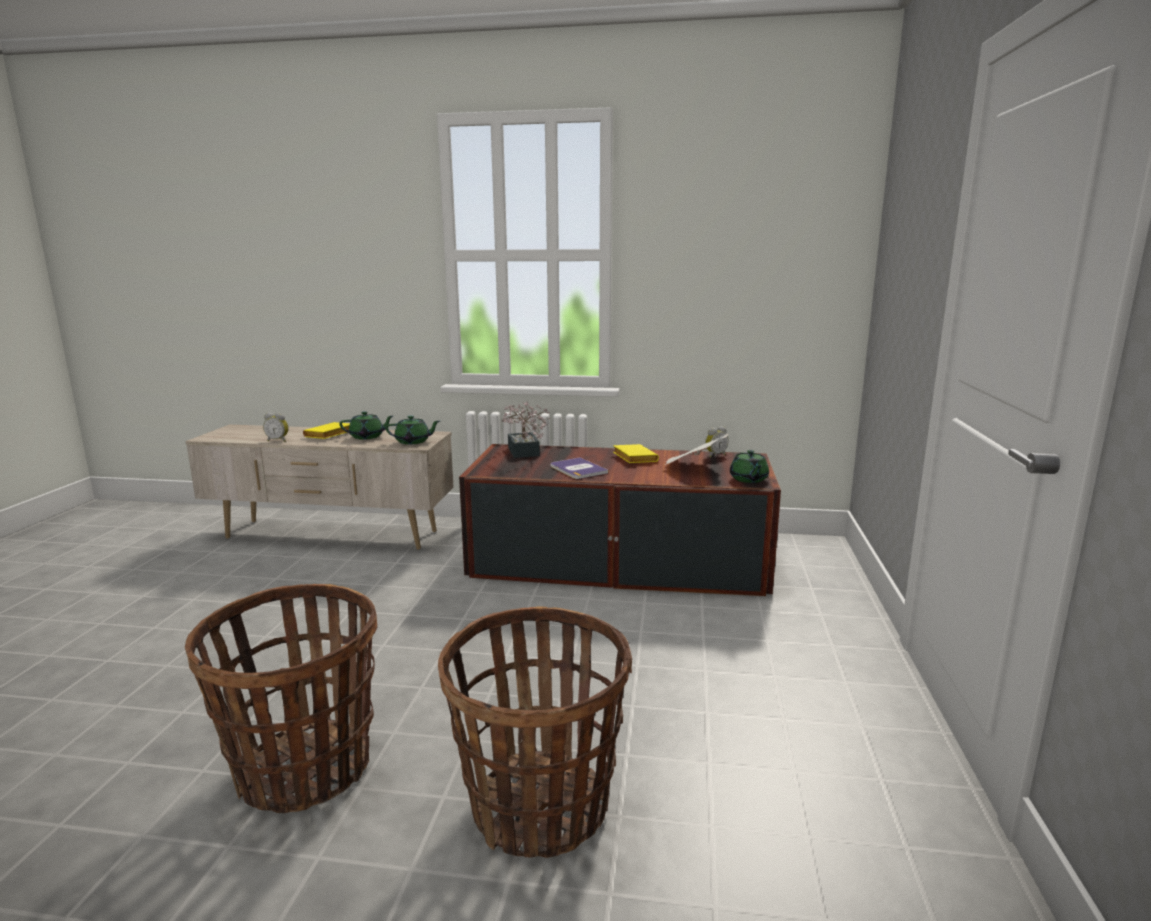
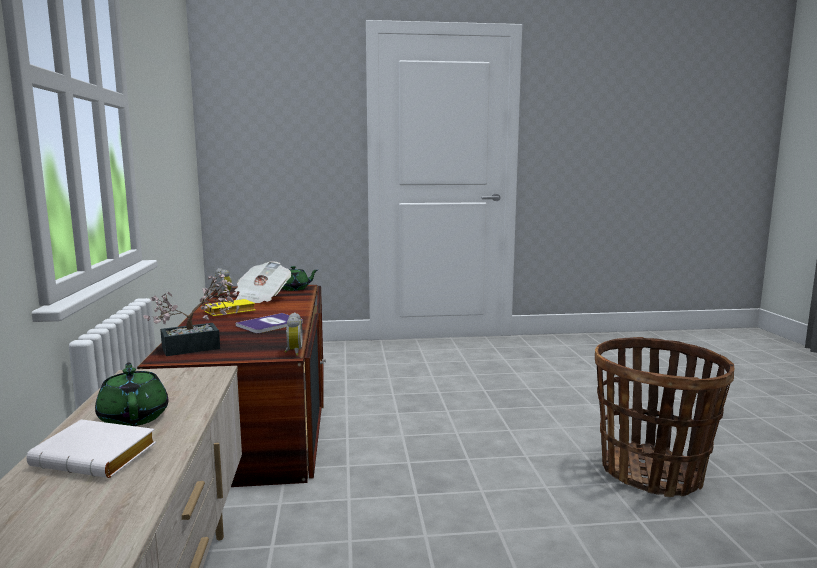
camera: 105 degrees left, 5 degrees down
alarm clock [263,413,289,442] -> alarm clock moved to [284,313,302,356]
yellow book [303,422,350,439] -> white book [27,419,156,478]
green teapot [385,416,440,444] -> none
basket [438,606,632,858] -> none

